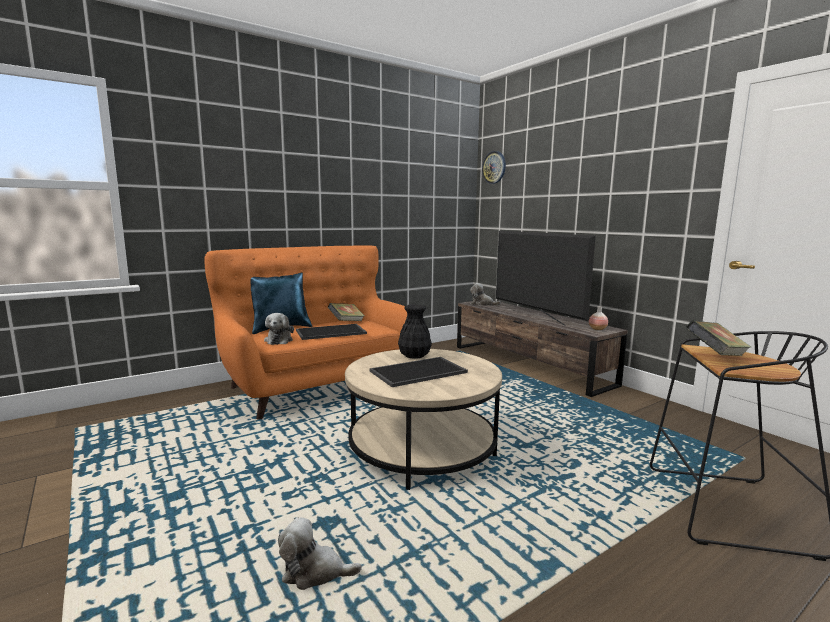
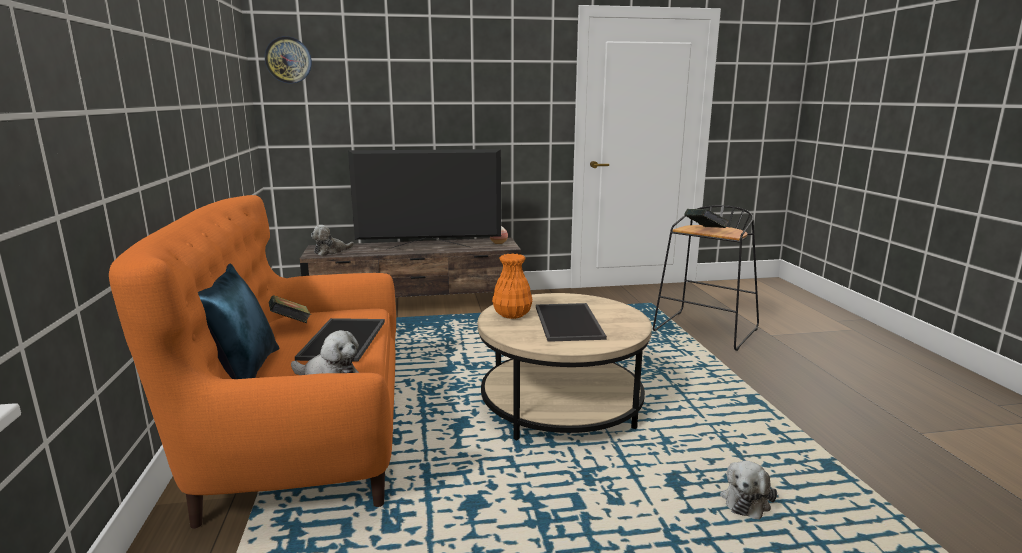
camera: 65 degrees left, 5 degrees up
black vase [398,304,432,359] -> orange vase [492,254,532,319]

